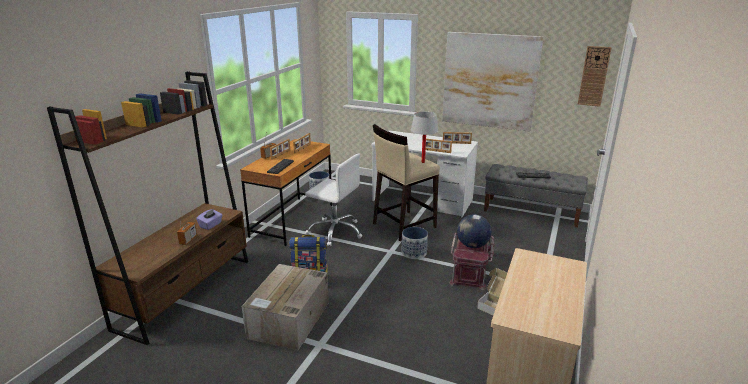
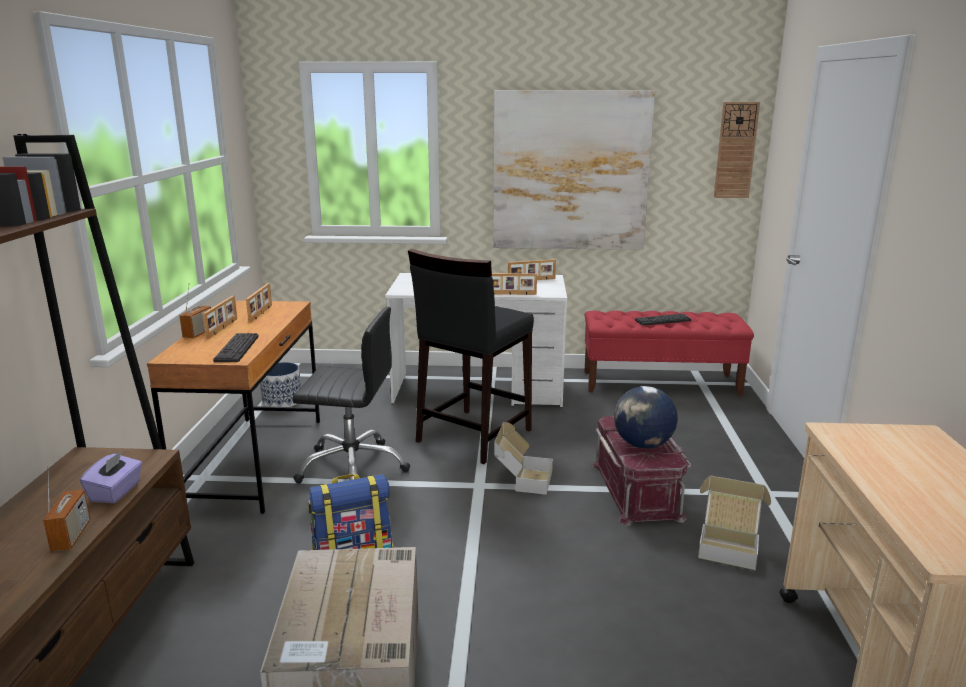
camera: 20 degrees left, 5 degrees down
white office chair [305,153,362,246] -> black office chair [293,307,410,484]
beige stool [373,124,440,241] -> black stool [408,249,534,464]
planter [402,227,428,259] -> cardboard box [494,422,553,495]
white table lamp [411,112,439,163] -> none
grey bench [484,164,588,228] -> red bench [584,311,754,395]

